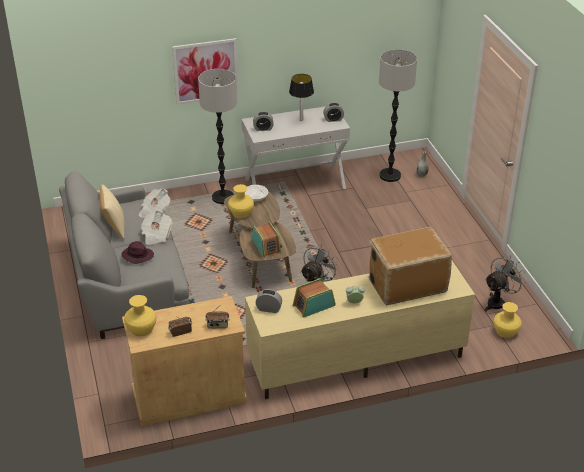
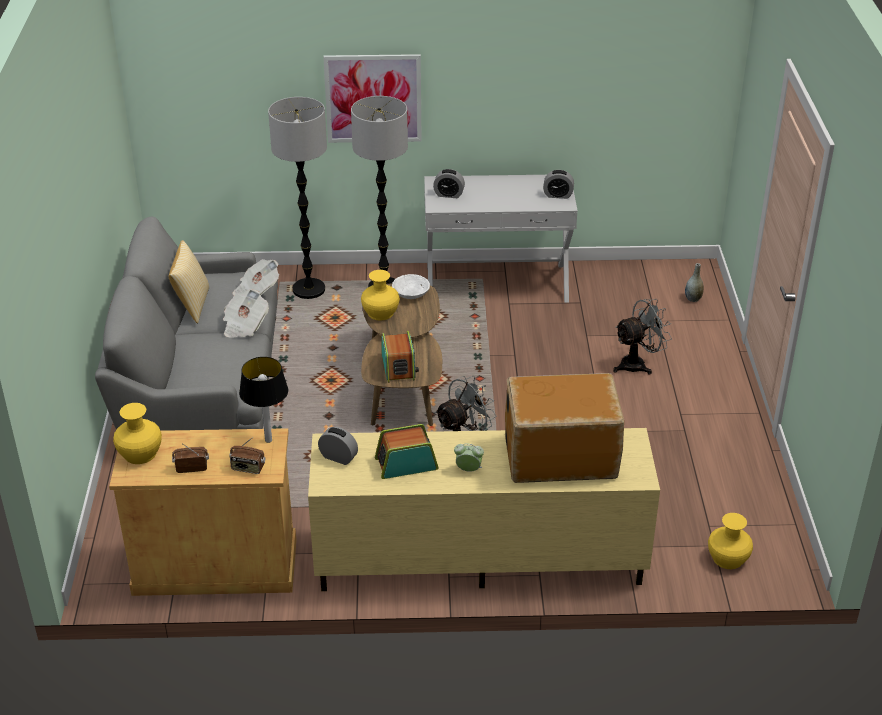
camera: 15 degrees right, 0 degrees up
purple hat [121,241,154,264] -> none
table lamp [289,74,314,121] -> table lamp moved to [239,357,288,443]
floor lamp [379,49,417,182] -> floor lamp moved to [268,97,327,299]
grey fan [485,255,526,311] -> grey fan moved to [613,299,672,374]

